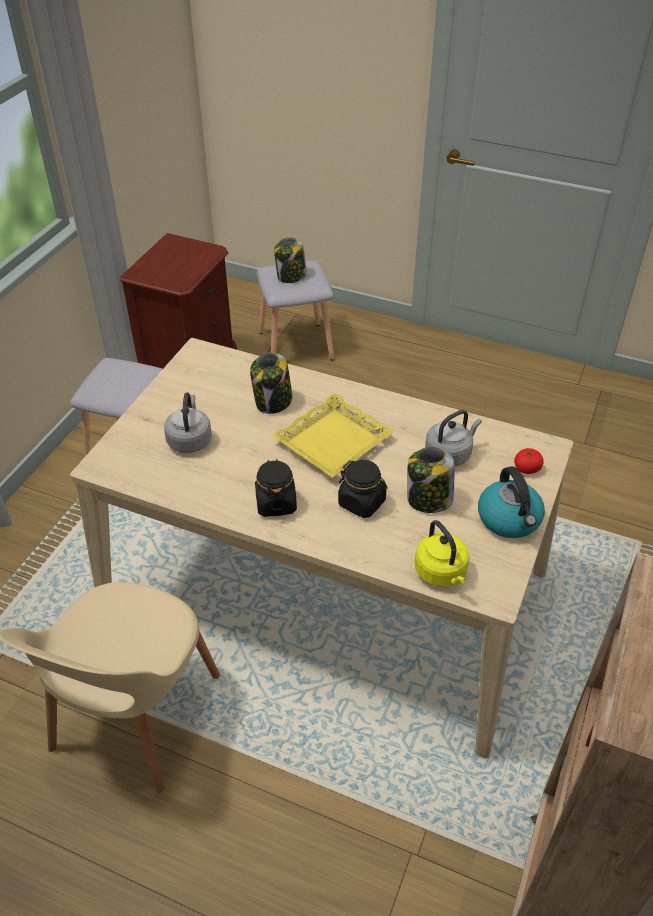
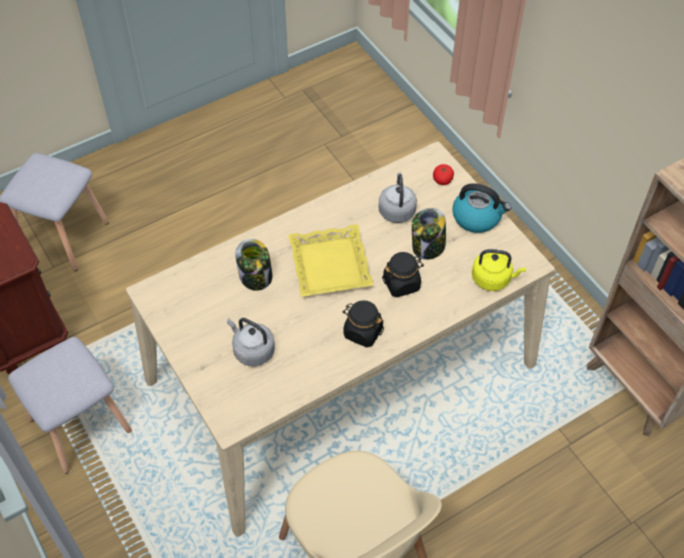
camera: 55 degrees left, 10 degrees up
jar [274,238,307,283] -> none

